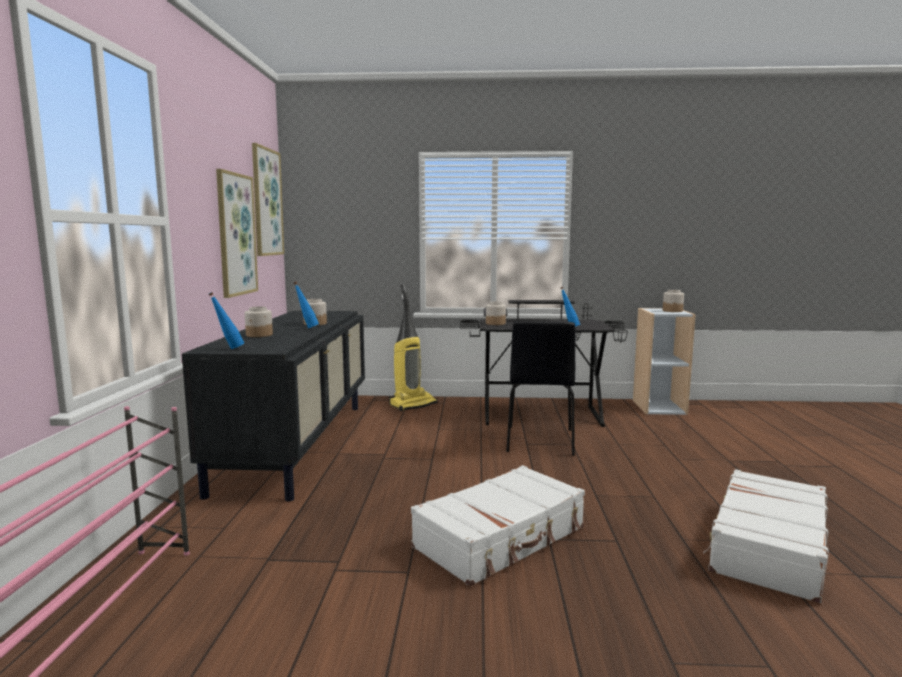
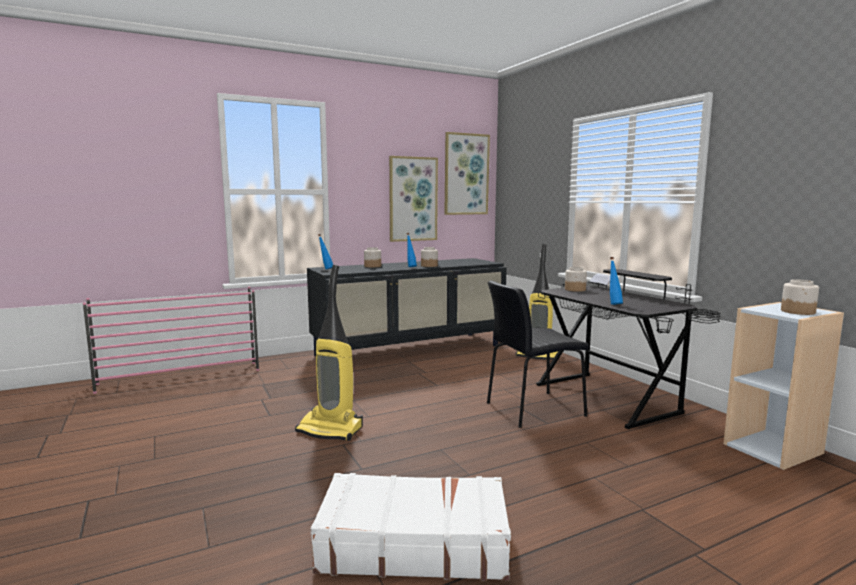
camera: 60 degrees right, 0 degrees up
white suitcase [411,465,585,586] -> vacuum cleaner [295,265,363,441]

